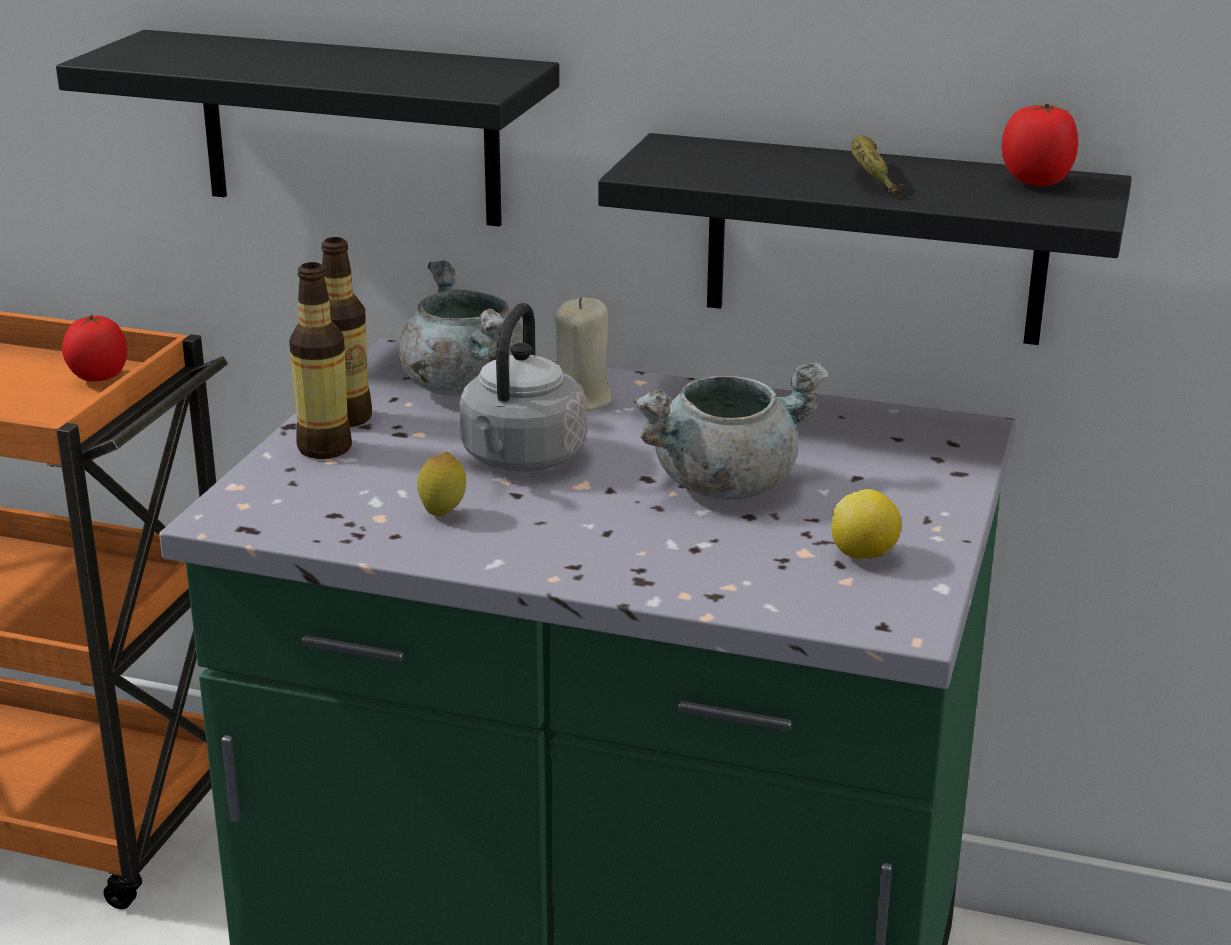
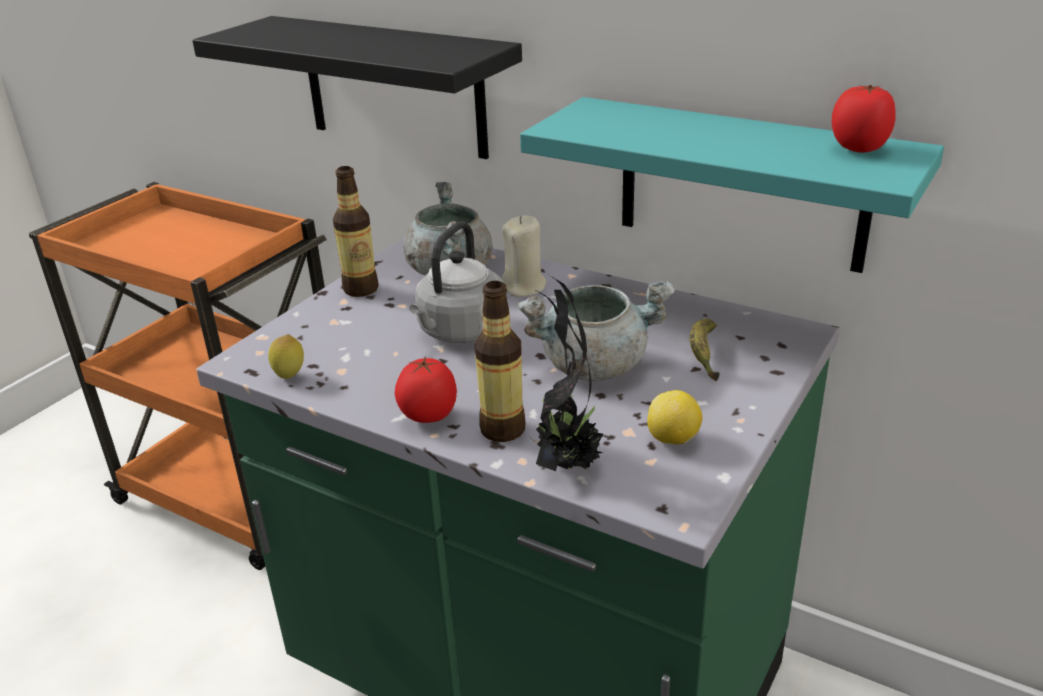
camera: 15 degrees right, 5 degrees up
tomato [62,314,127,382] -> tomato moved to [395,356,457,423]
bottle [289,262,352,459] -> bottle moved to [474,281,525,442]
lemon [417,452,466,516] -> lemon moved to [268,334,304,379]
black shelf [598,133,1132,345] -> turquoise shelf [520,97,944,273]
banana [851,135,904,198] -> banana moved to [690,319,719,381]
none -> potted plant [530,275,603,471]

